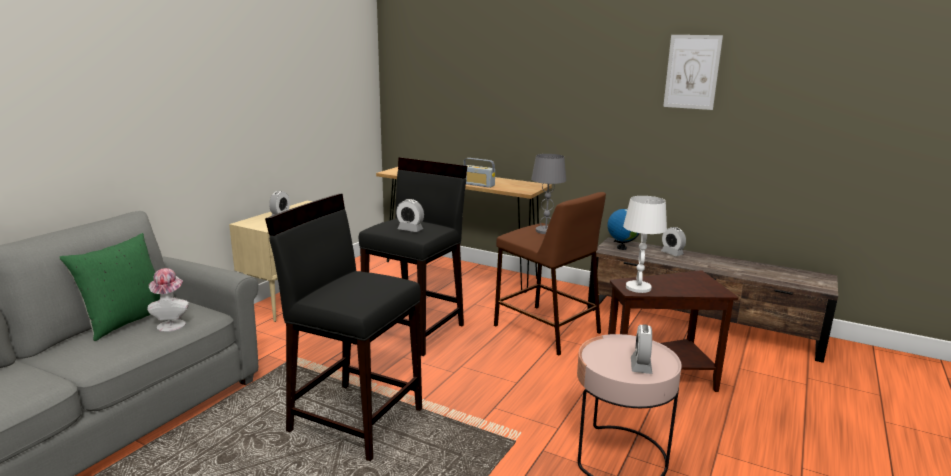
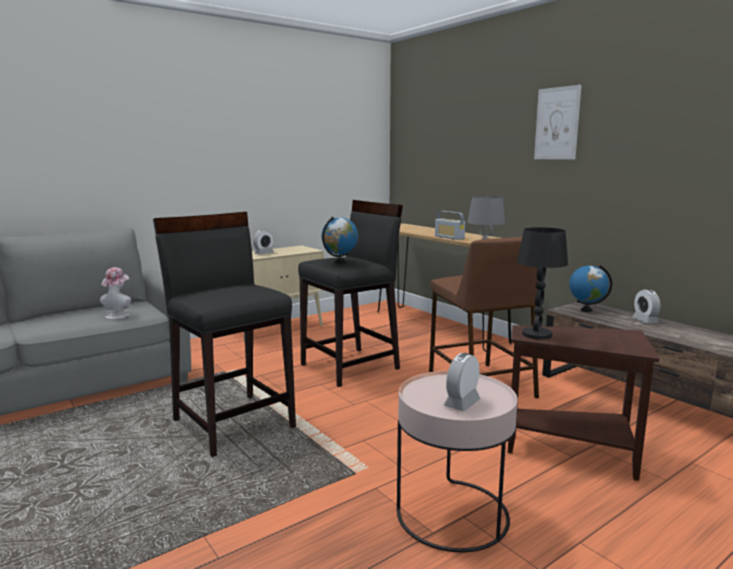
camera: 25 degrees right, 5 degrees down
green pillow [59,233,160,341] -> none
alarm clock [396,199,424,232] -> globe [322,216,358,264]
white table lamp [623,196,667,293] -> black table lamp [517,227,568,340]
picture [663,35,723,110] -> picture moved to [534,85,582,159]

